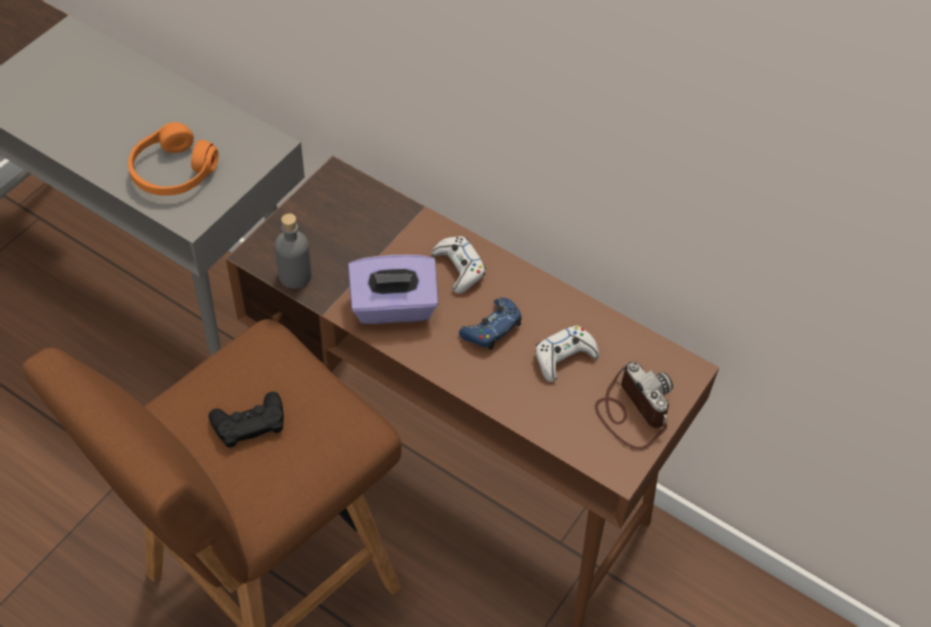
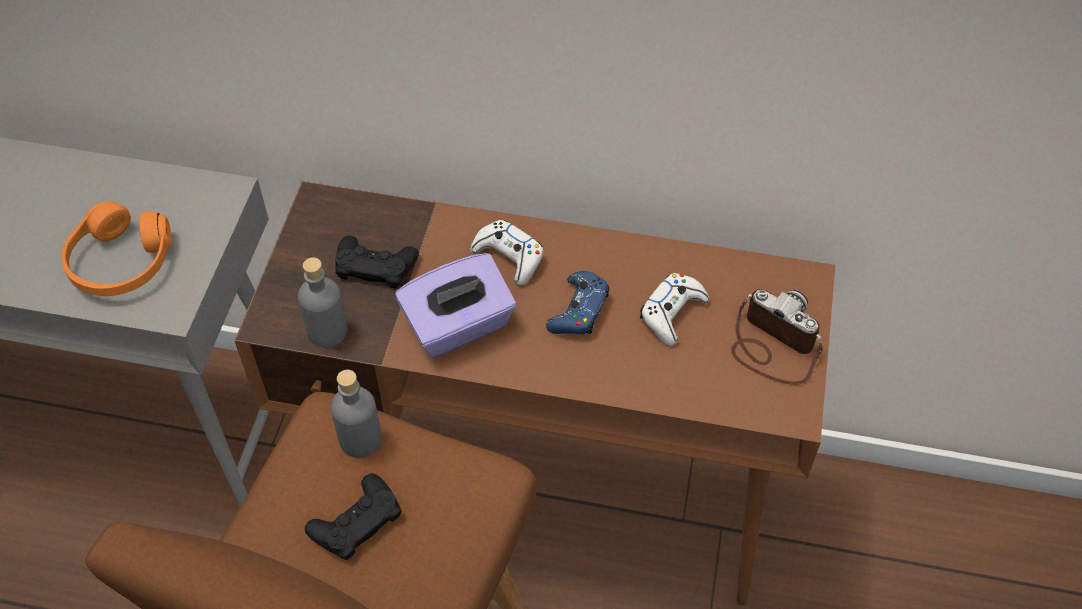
camera: 20 degrees left, 0 degrees up
none -> grey bottle [331,370,382,458]
none -> black game controller [335,236,419,288]

